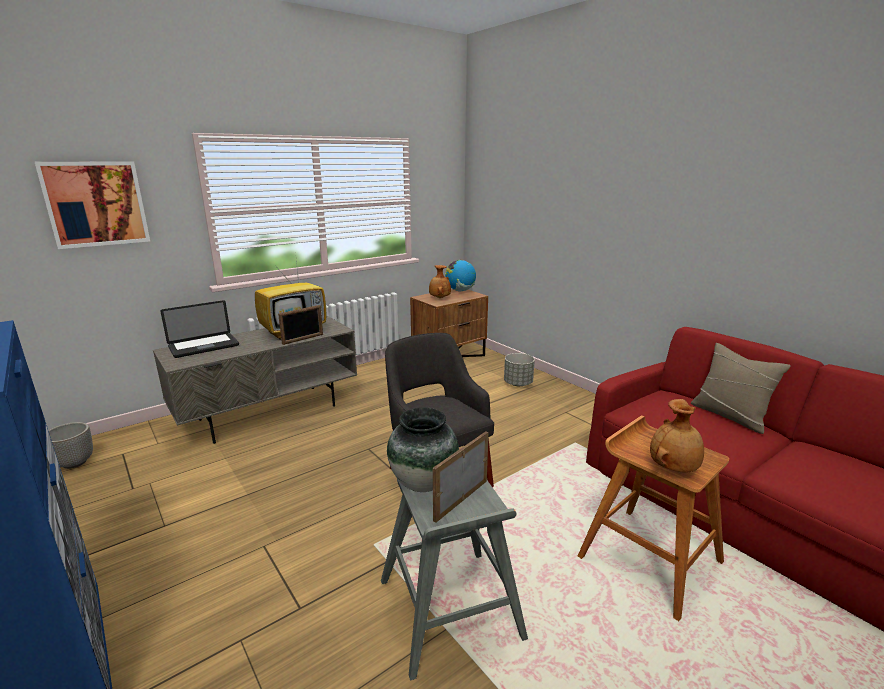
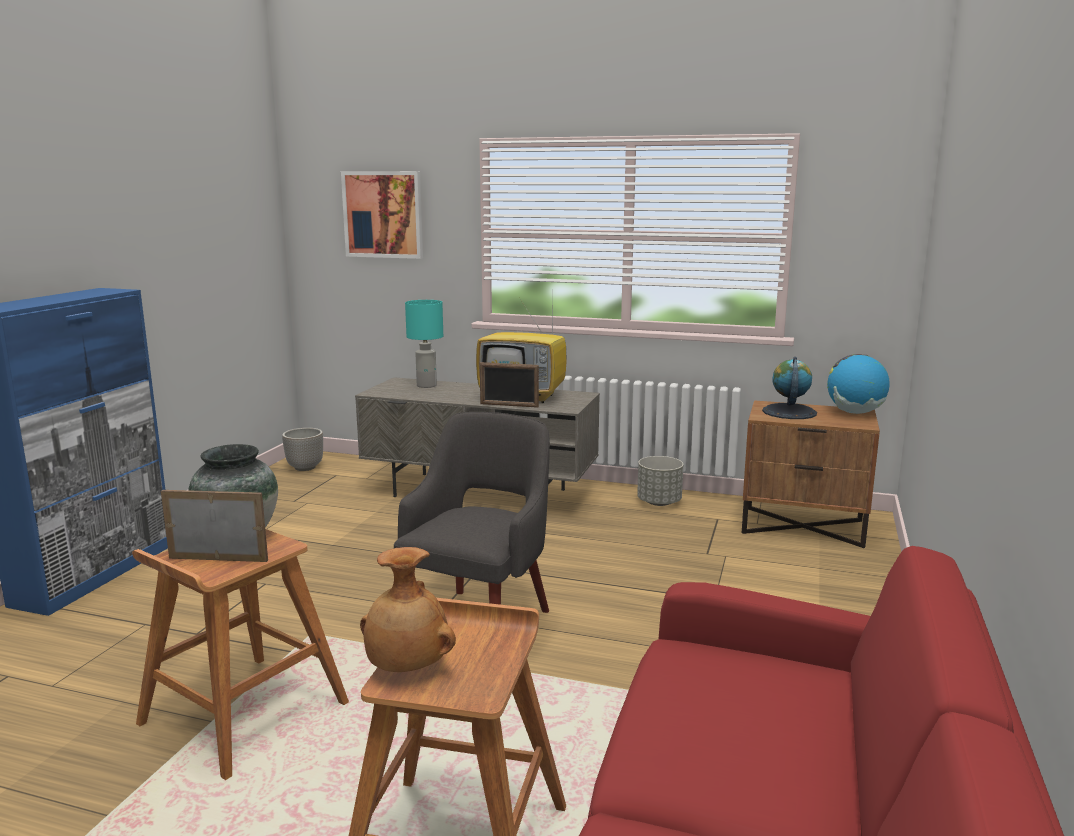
camera: 55 degrees right, 5 degrees down
laptop [160,300,239,358] -> turquoise table lamp [405,300,443,388]
grey stool [381,479,528,681] -> brown stool [132,529,349,780]
brown vase [429,265,451,298] -> globe [762,357,817,419]
grey planter [504,353,535,386] -> grey planter moved to [637,456,683,506]
beige pillow [691,343,791,434] -> none

